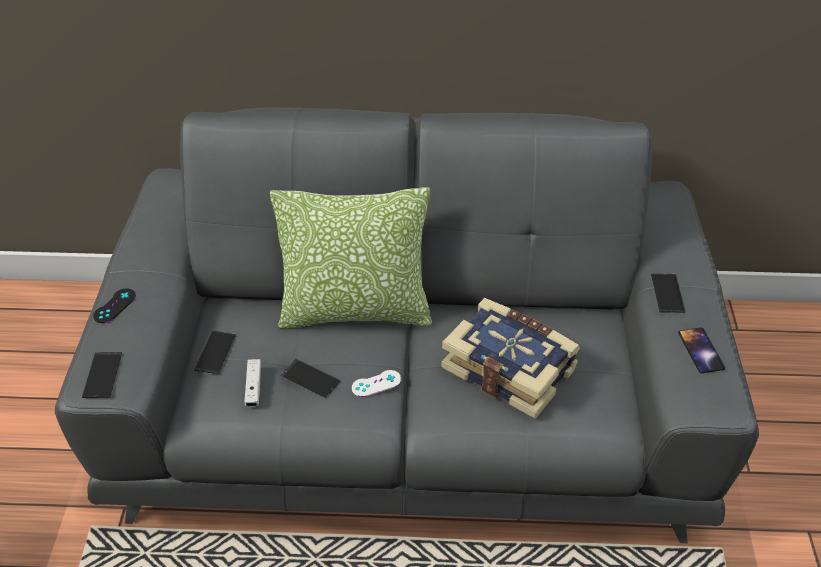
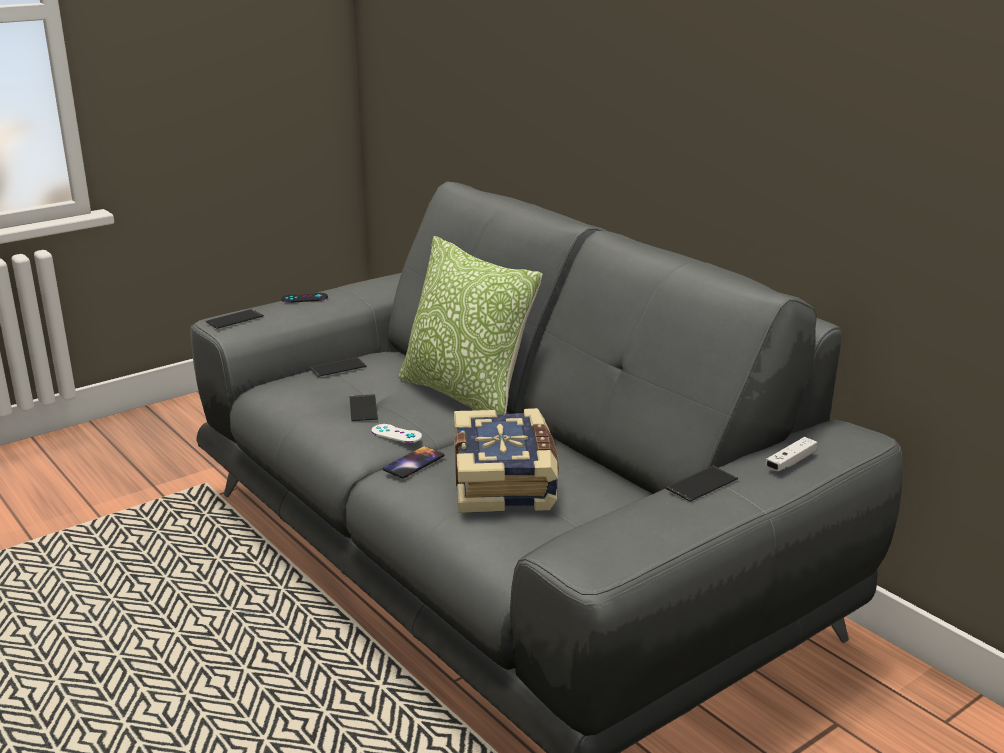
camera: 50 degrees right, 20 degrees down
white game controller [245,359,261,407] -> white game controller moved to [765,437,817,471]
phone [678,328,725,373] -> phone moved to [383,446,444,479]

